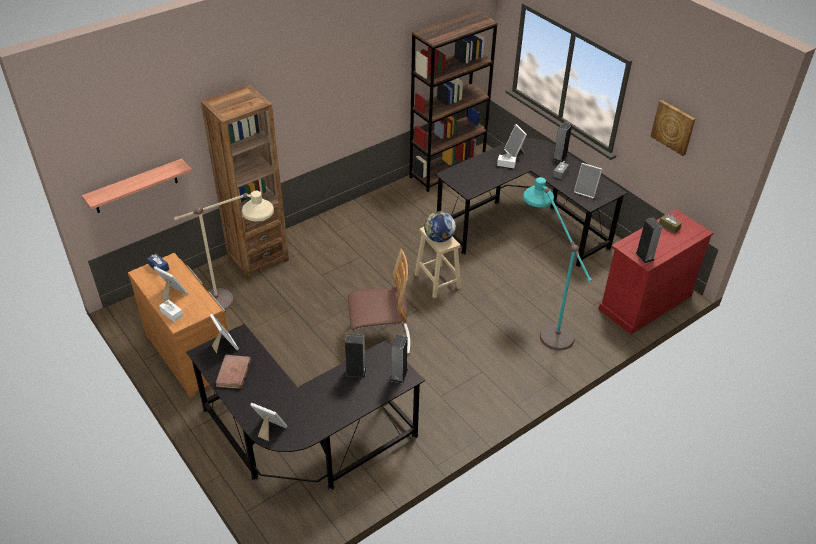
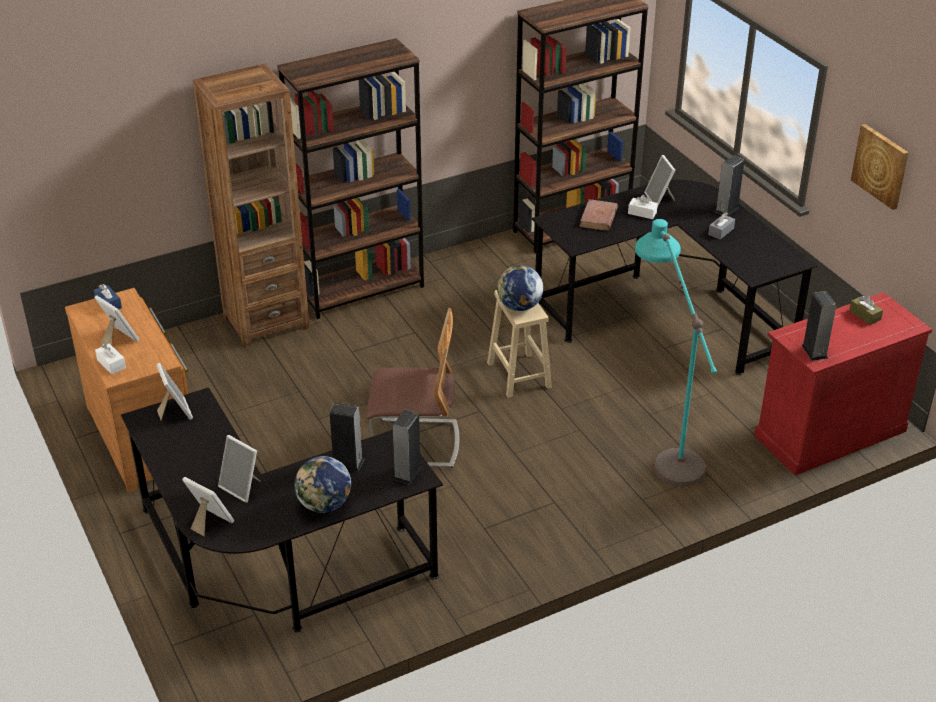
camera: 10 degrees right, 5 degrees down
shelf [82,159,192,213] -> none
beige floor lamp [174,191,274,311] -> none
brown book [216,355,251,389] -> brown book moved to [579,199,618,231]
picture frame [574,163,602,198] -> picture frame moved to [218,435,260,503]
none -> brown bookcase [277,38,424,319]
none -> globe [295,456,351,513]

